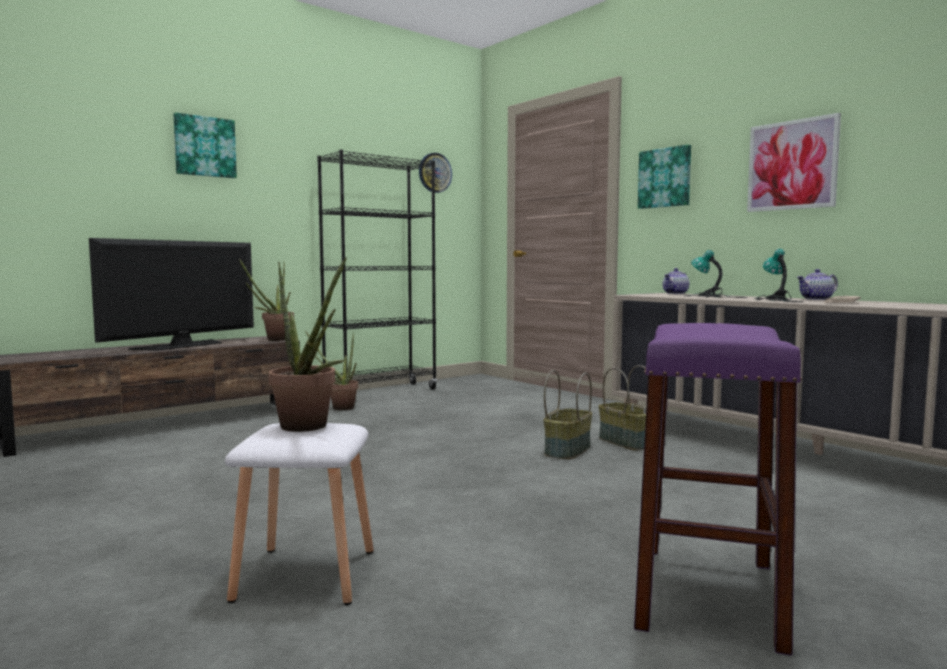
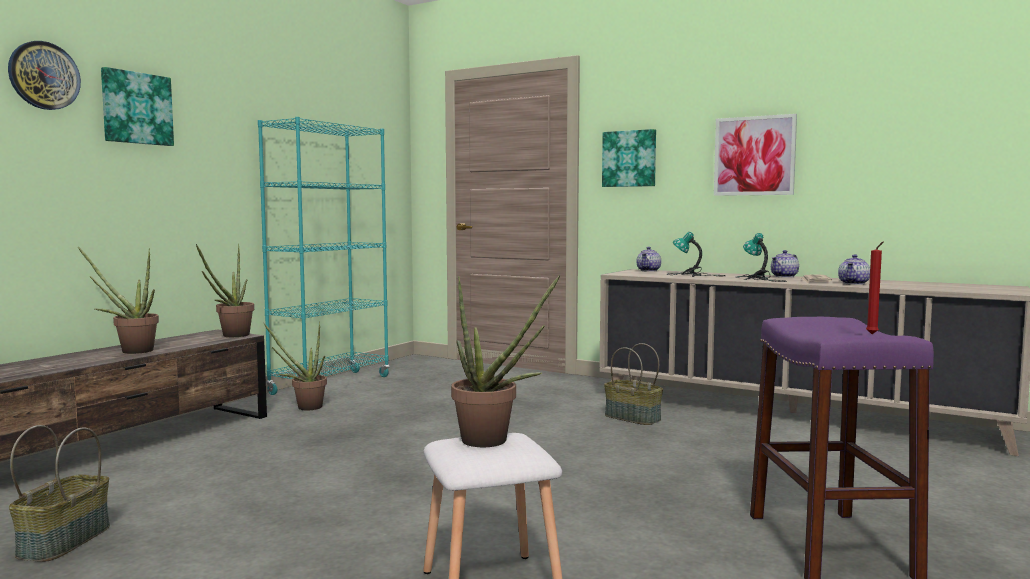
camera: 20 degrees left, 0 degrees up
television [89,238,254,351] -> potted plant [78,247,159,354]
black bookcase [317,150,437,390] -> turquoise bookcase [258,117,390,395]
wall clock [419,153,452,193] -> wall clock moved to [8,41,81,110]
basket [544,370,592,459] -> basket moved to [9,425,110,562]
none -> teapot [838,254,870,285]
none -> red candle [866,241,884,334]

